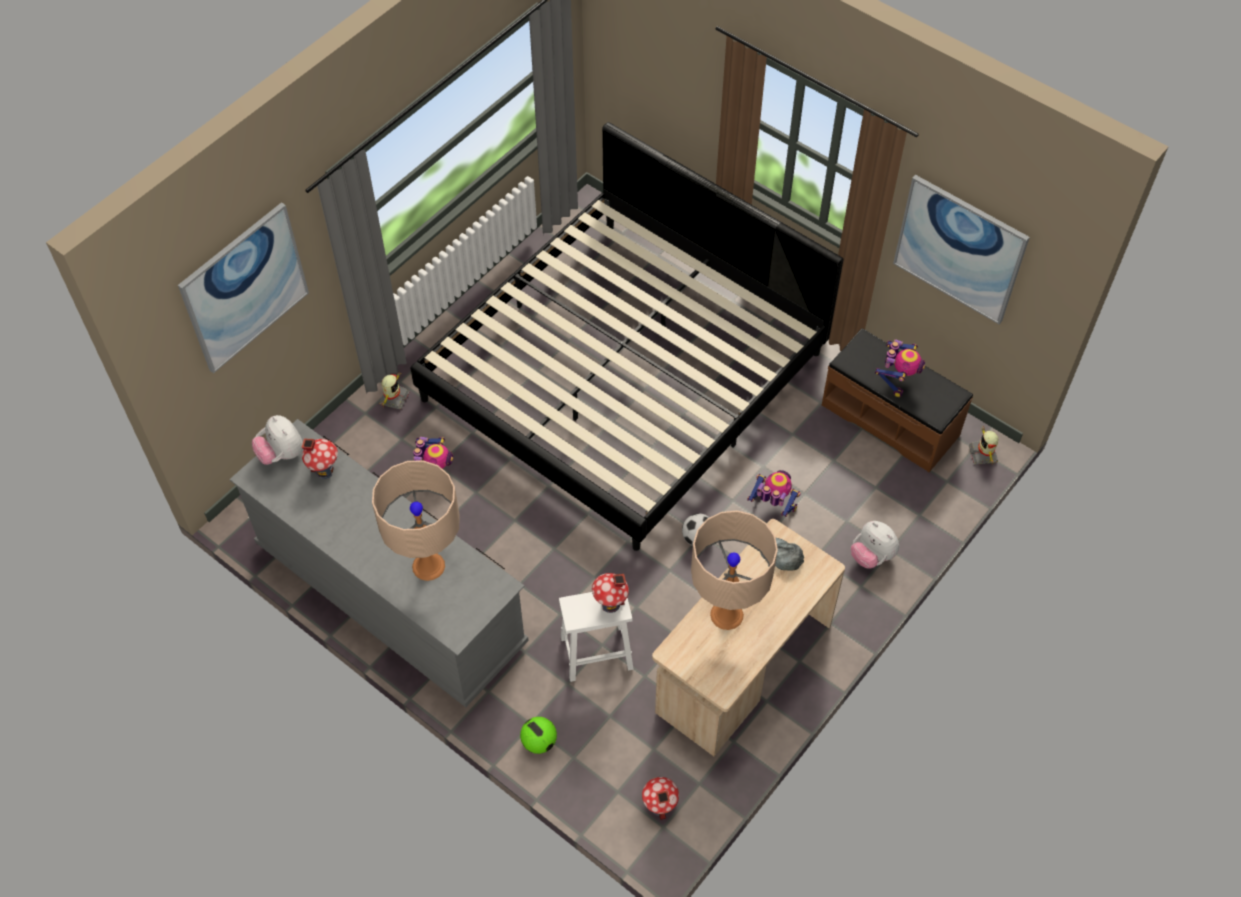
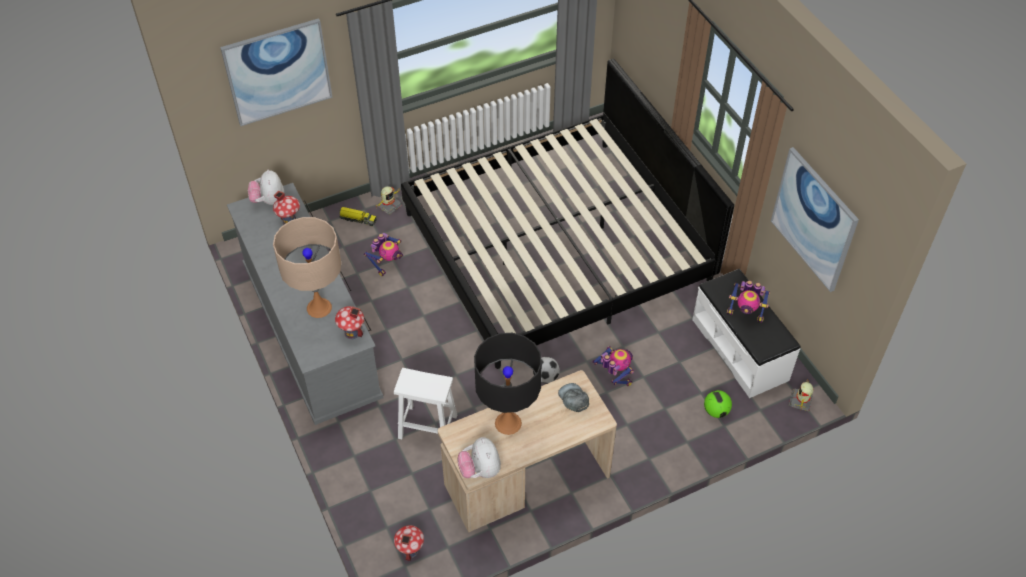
camera: 25 degrees right, 5 degrees down
football [520,717,557,754] -> football moved to [704,390,732,418]
toy house [592,573,629,613] -> toy house moved to [335,306,364,339]
beige table lamp [691,510,778,630] -> black table lamp [474,333,542,435]
brown bench [822,328,973,472] -> white bench [692,269,801,398]
plush toy [851,521,899,569] -> plush toy moved to [457,437,501,478]
toy robot [875,339,925,397] -> toy robot turned 60 degrees clockwise [727,280,770,323]
none -> toy truck [339,207,377,226]

